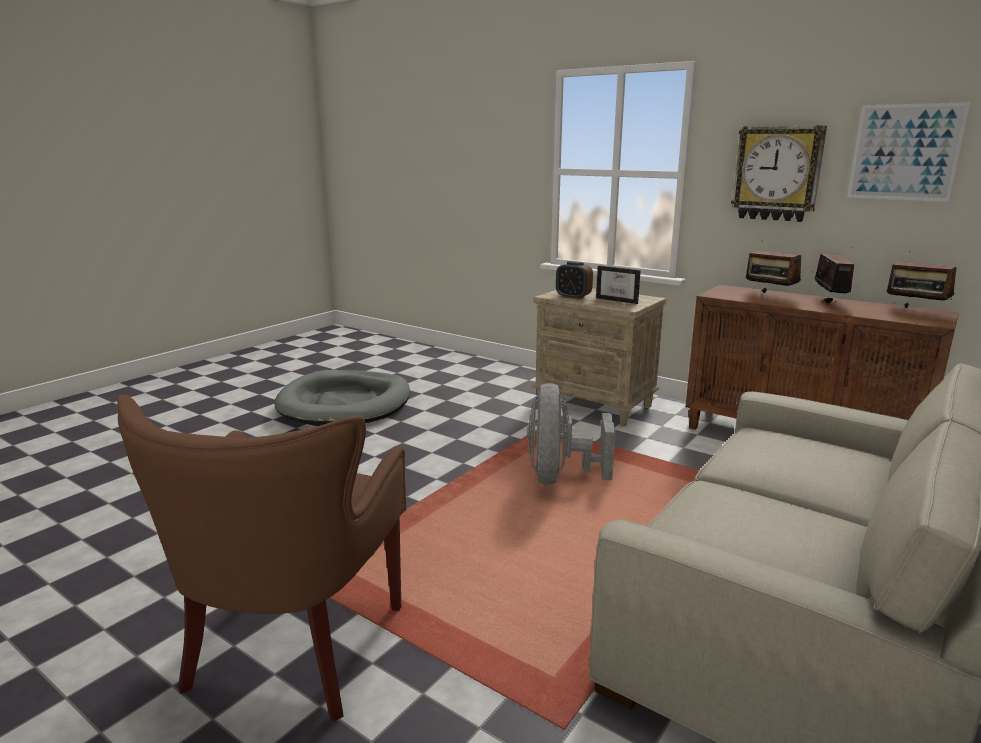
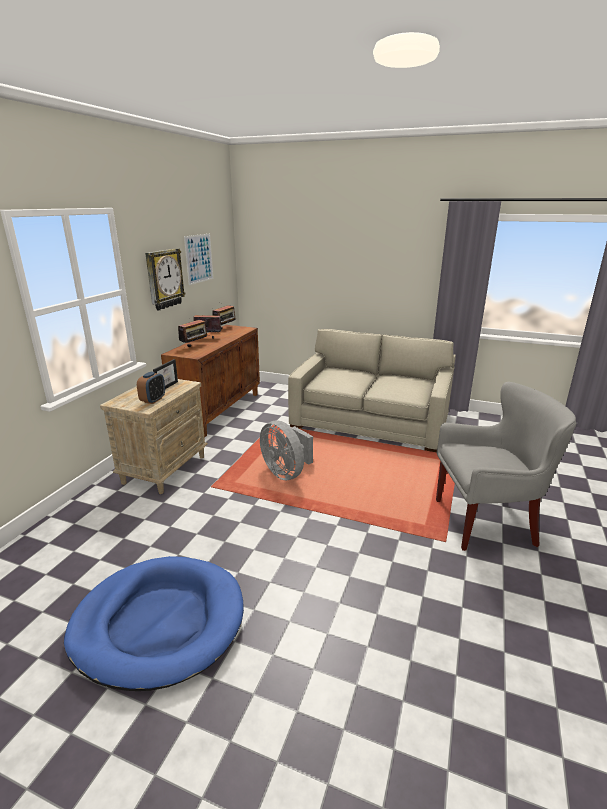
camera: 105 degrees left, 5 degrees up
brown armchair [117,395,406,722] -> grey armchair [436,382,576,551]
grey dog bed [274,370,410,426] -> blue dog bed [64,556,244,691]
grey fan [527,383,616,485] -> grey fan turned 60 degrees clockwise [260,420,313,480]

